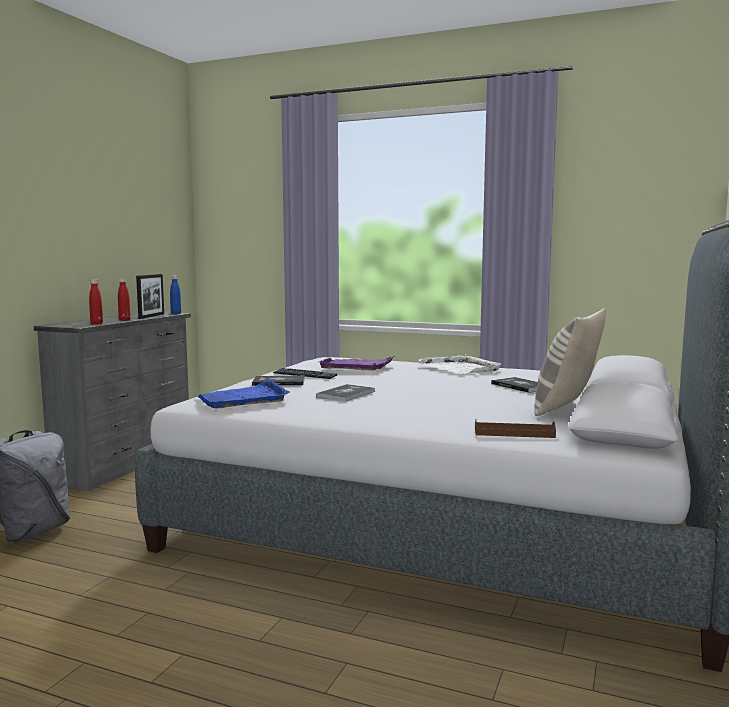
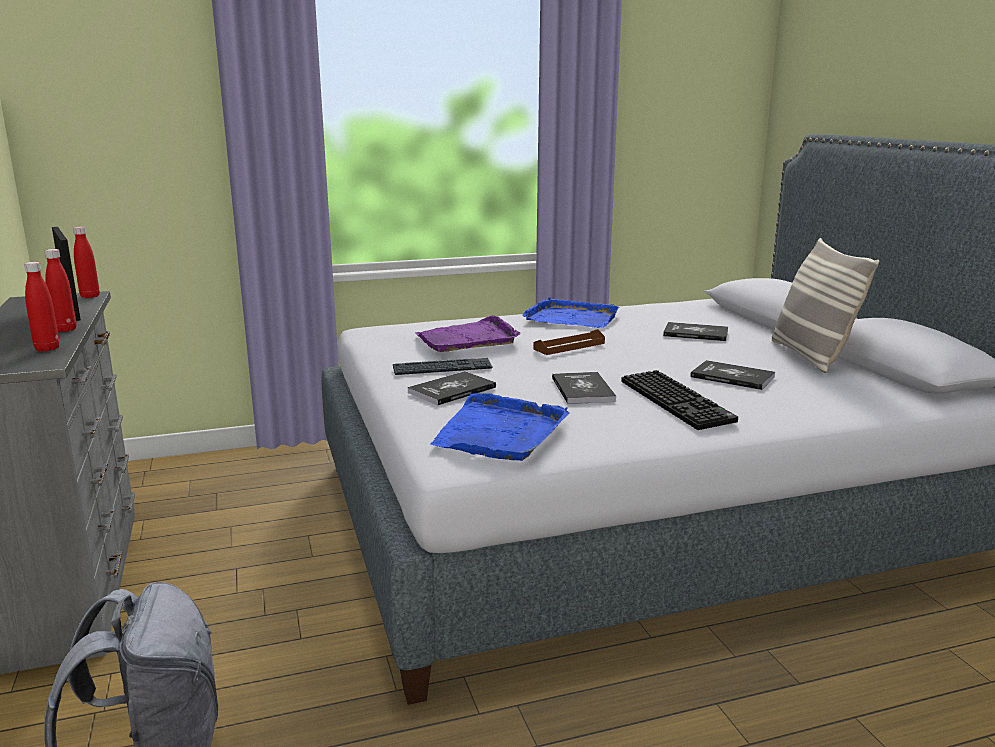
camera: 40 degrees left, 10 degrees up
blue bottle [170,276,181,314] -> red bottle [73,227,100,298]
white tray [418,354,502,374] -> blue tray [522,297,619,328]
brown tray [475,420,556,438] -> brown tray moved to [533,329,605,355]
none -> keyboard [621,370,738,430]
none -> book [690,360,775,390]

